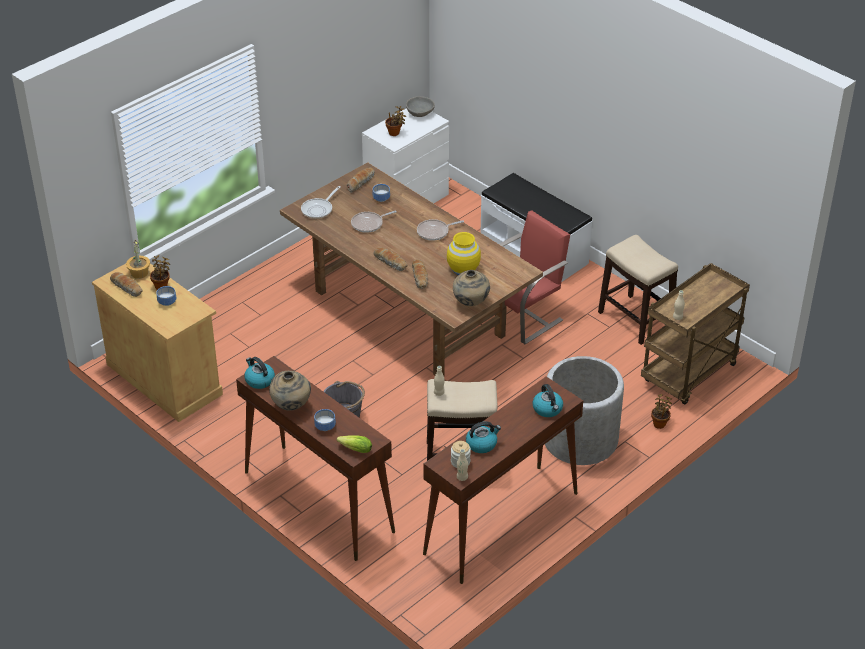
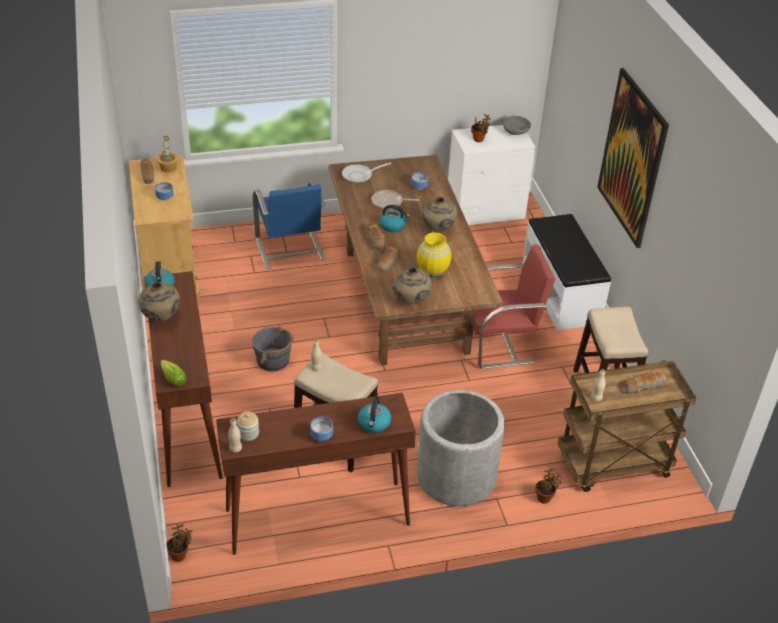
camera: 30 degrees right, 0 degrees up
potted plant [150,255,170,290] -> potted plant moved to [167,524,192,562]
bowl [314,409,336,431] -> bowl moved to [310,417,333,441]
bread [347,167,375,193] -> bread moved to [624,372,667,394]
frying pan [417,219,464,241] -> beige vase [422,197,457,232]
kettle [466,421,501,453] -> kettle moved to [380,205,410,232]
none -> blue chair [253,182,326,269]
none -> picture [597,68,669,248]

